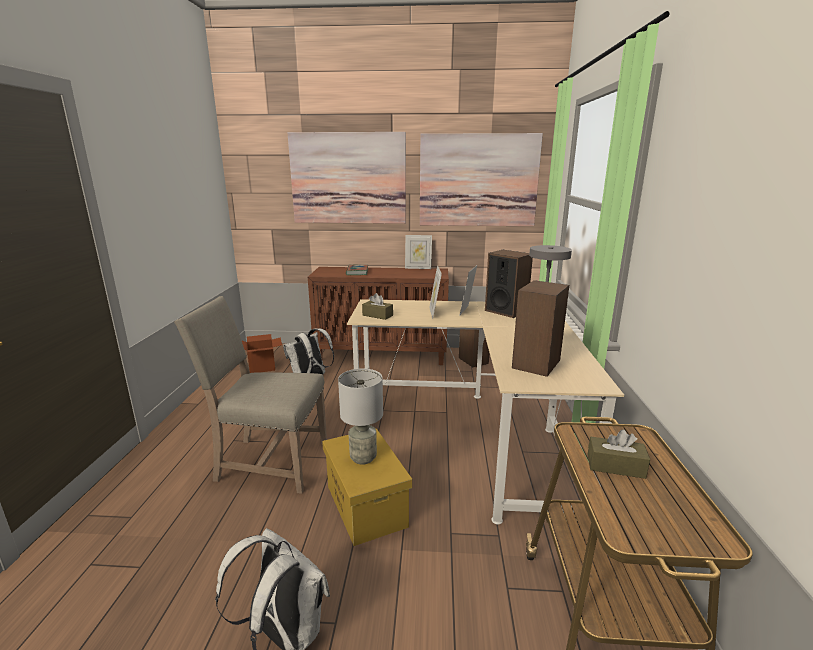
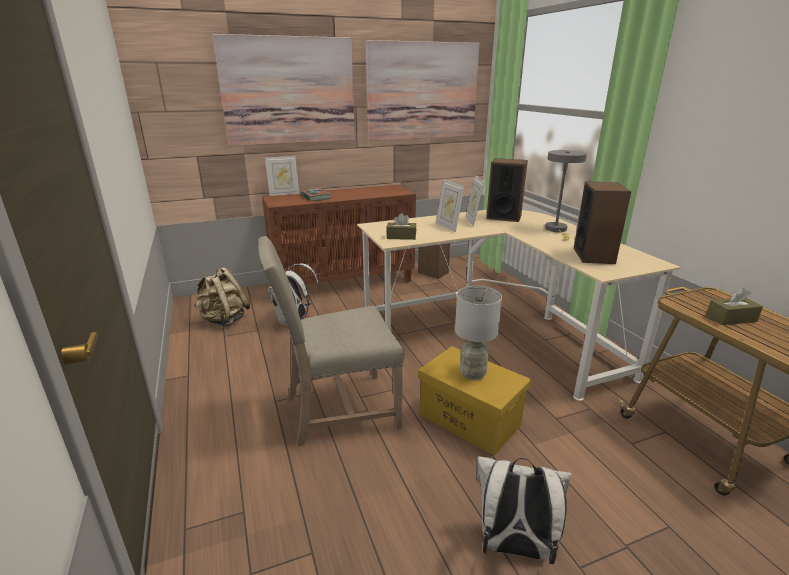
camera: 25 degrees left, 5 degrees up
cardboard box [242,334,282,373] -> beige backpack [194,267,250,327]
picture frame [405,235,432,269] -> picture frame moved to [265,156,299,196]

